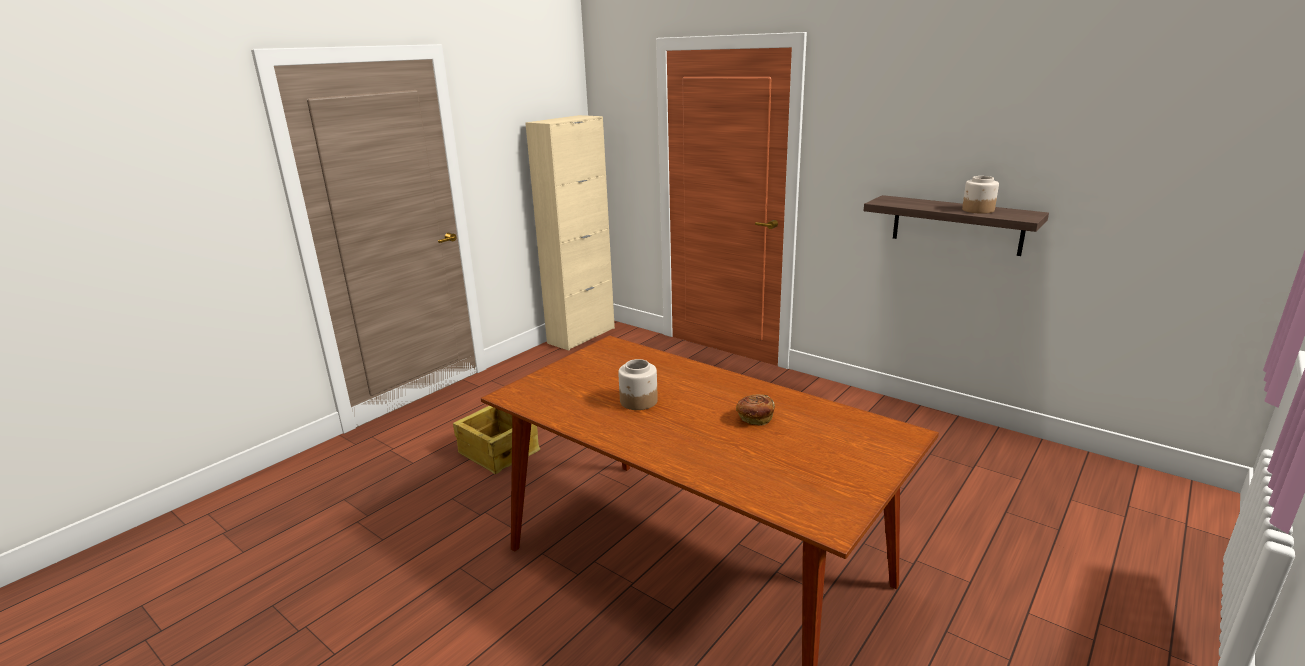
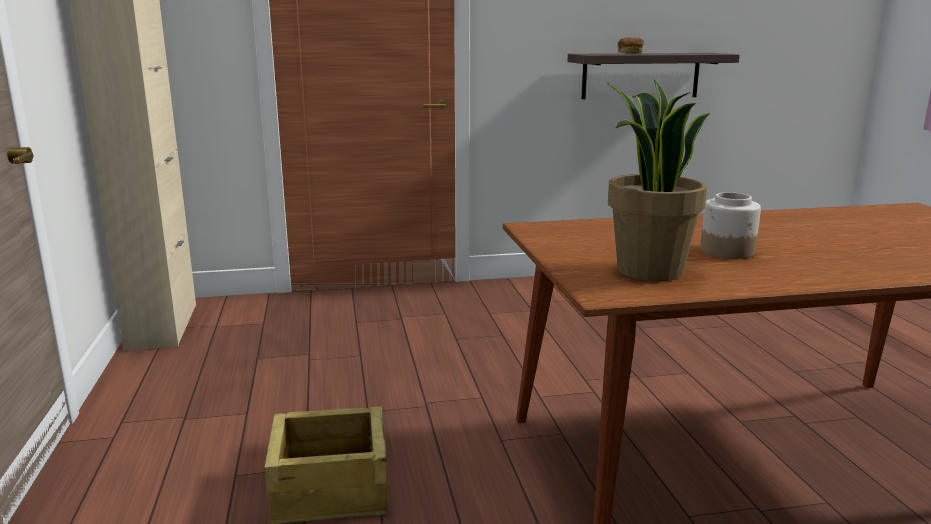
camera: 50 degrees left, 5 degrees down
bread [736,394,775,426] -> bread moved to [618,37,644,54]
jar [962,176,999,214] -> none
none -> potted plant [607,80,710,281]

